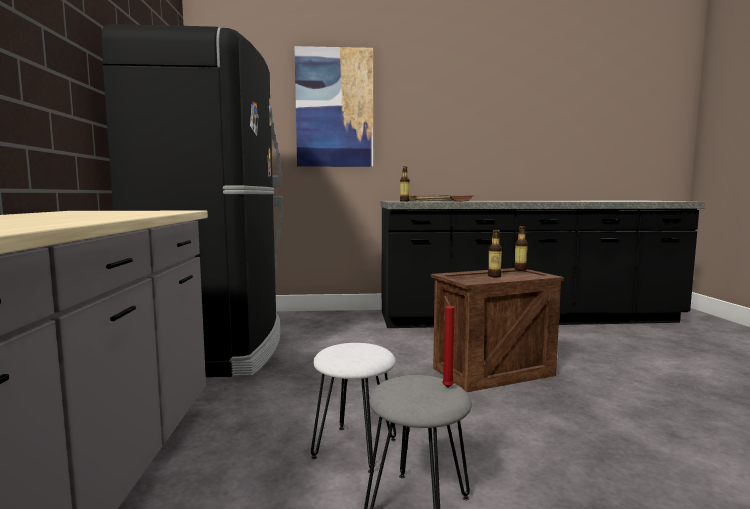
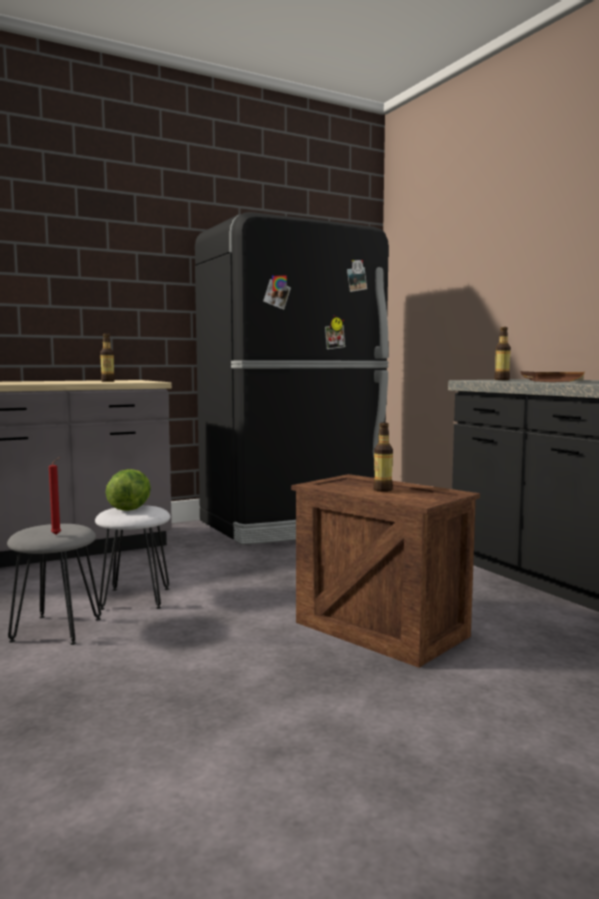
camera: 65 degrees right, 0 degrees up
picture [295,46,373,167] -> none
bottle [514,226,528,271] -> bottle moved to [100,334,115,382]
none -> lettuce [106,469,151,511]

